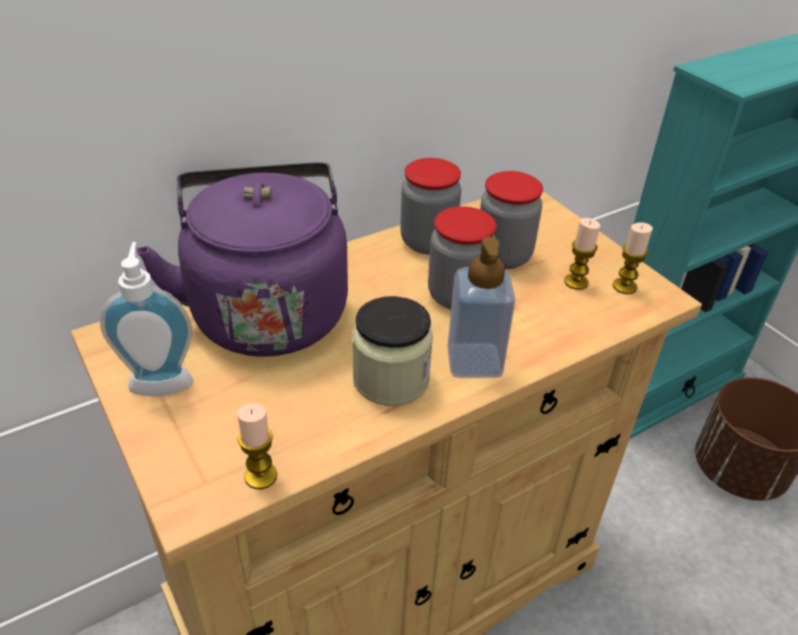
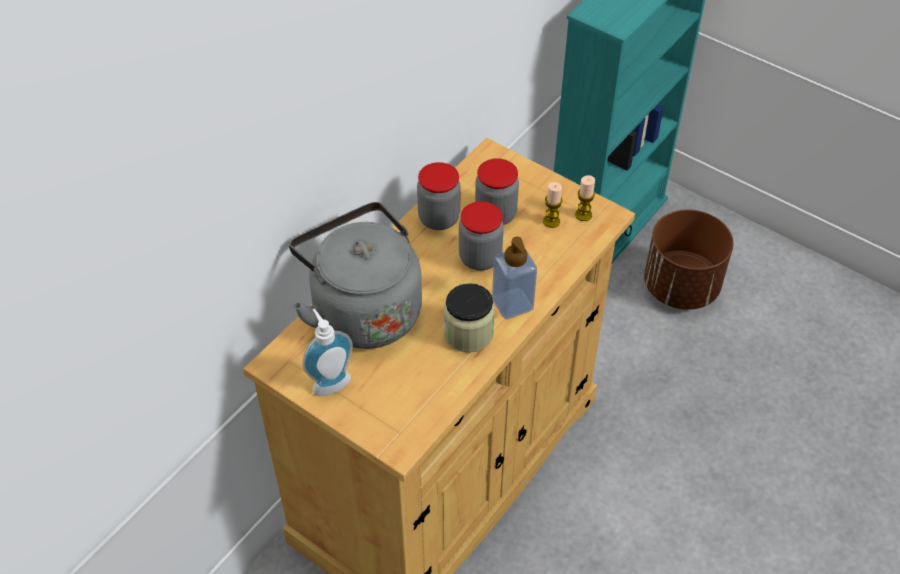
camera: 20 degrees left, 10 degrees up
purple kettle [136,162,348,357] -> grey kettle [289,202,422,349]
candle [237,403,277,489] -> none

